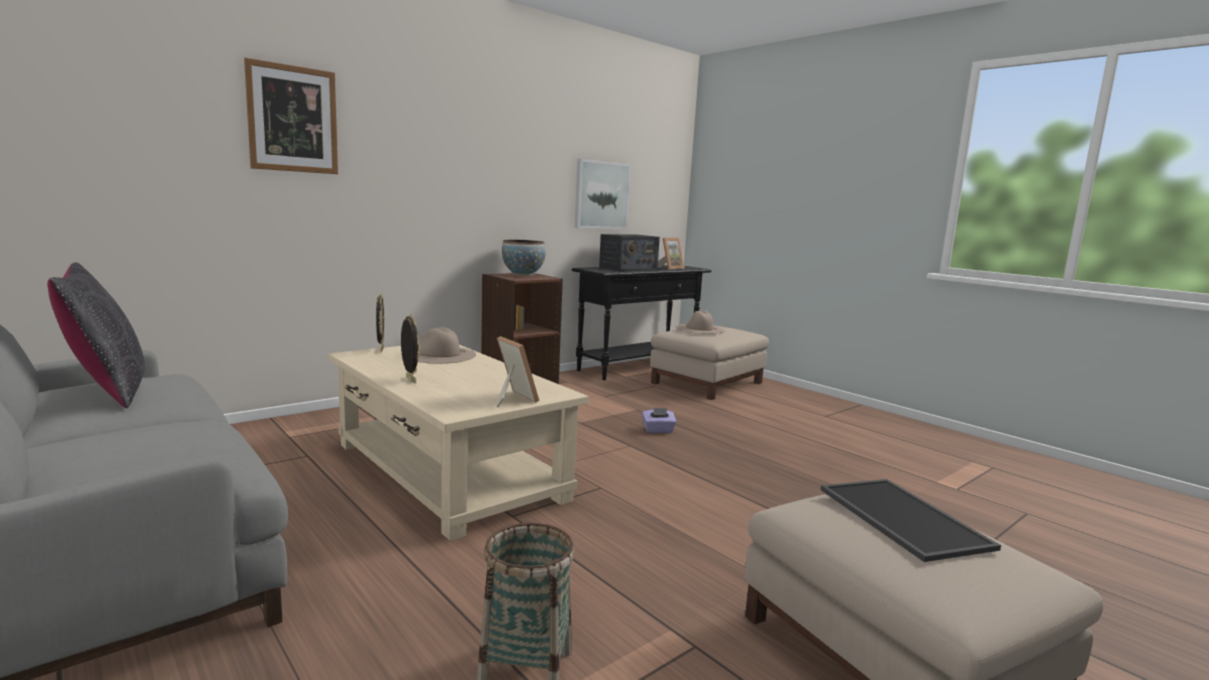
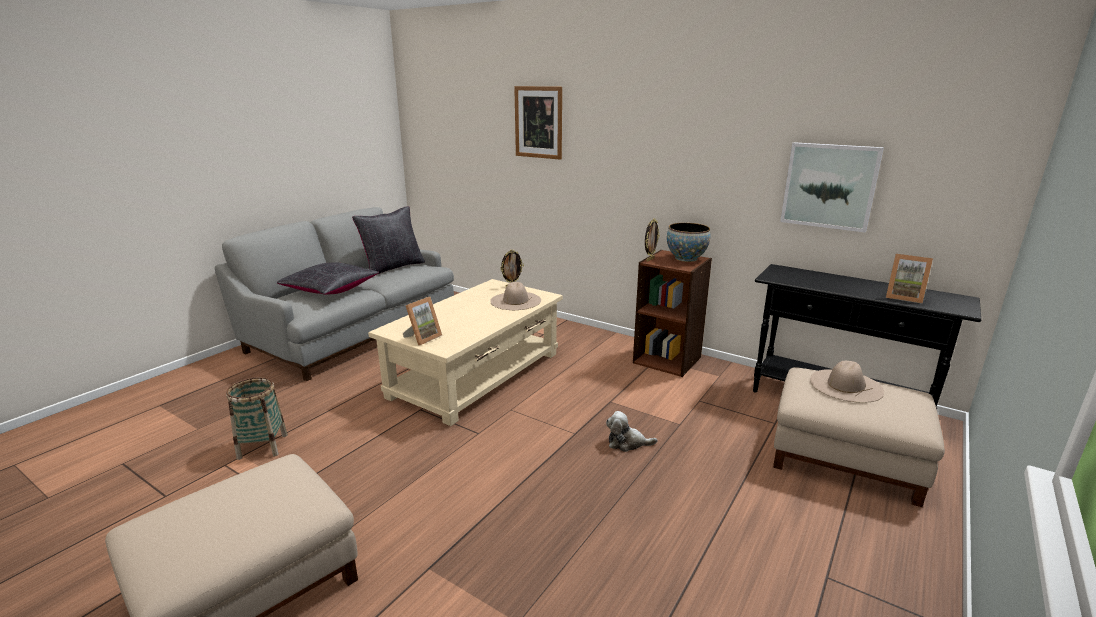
camera: 75 degrees right, 10 degrees up
picture frame [401,314,420,383] -> picture frame moved to [645,219,659,262]
radio [599,234,660,271] -> none
purple tissue box [642,408,677,433] -> plush toy [606,411,658,452]
tray [821,479,1001,562] -> none
none -> black pillow [277,262,379,295]

